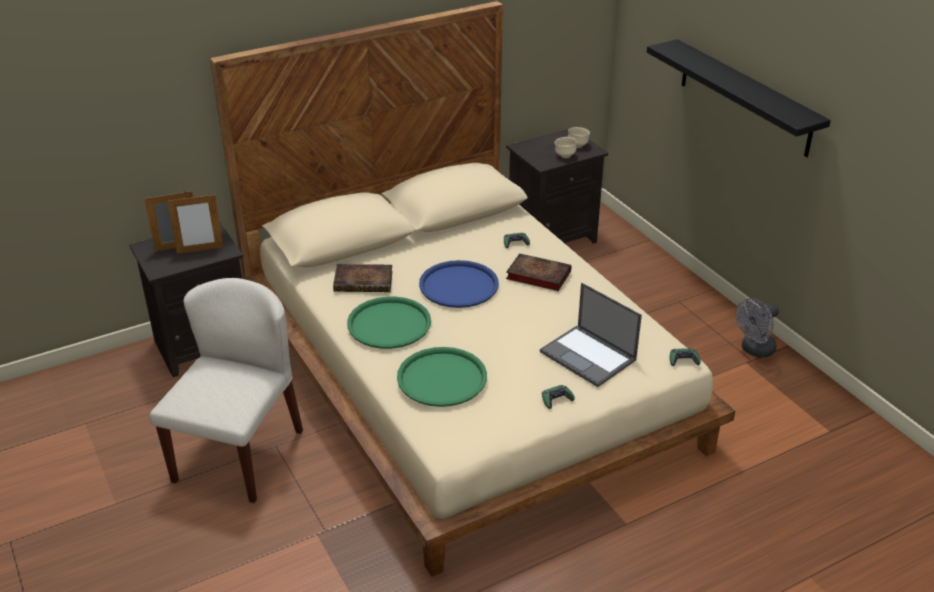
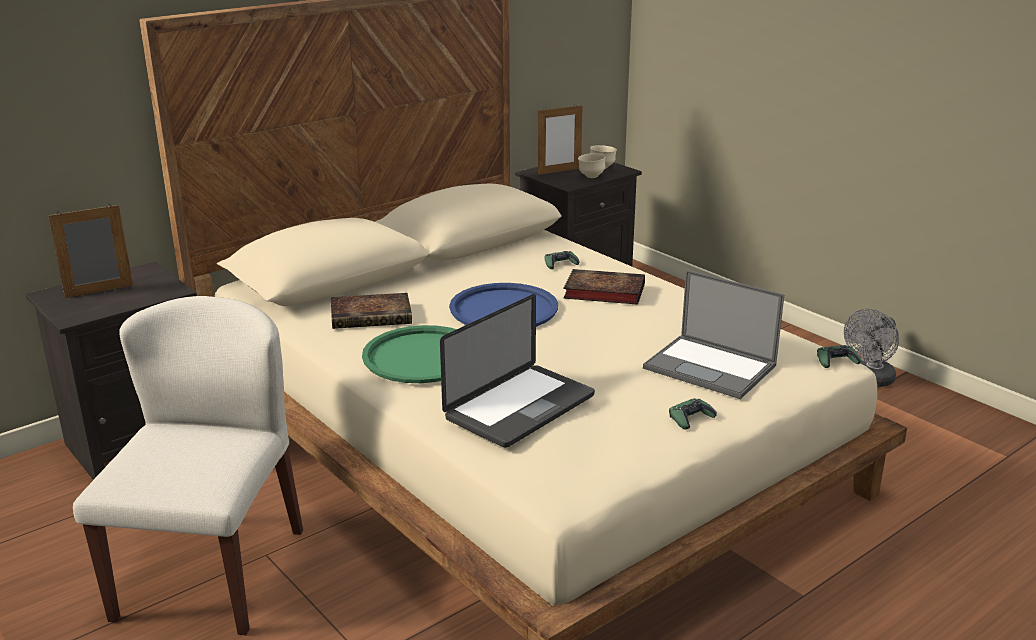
camera: 10 degrees left, 10 degrees down
picture frame [167,193,223,254] -> picture frame moved to [538,105,583,175]
green tray [397,347,487,407] -> laptop [440,294,595,448]
black shelf [647,39,831,157] -> none

